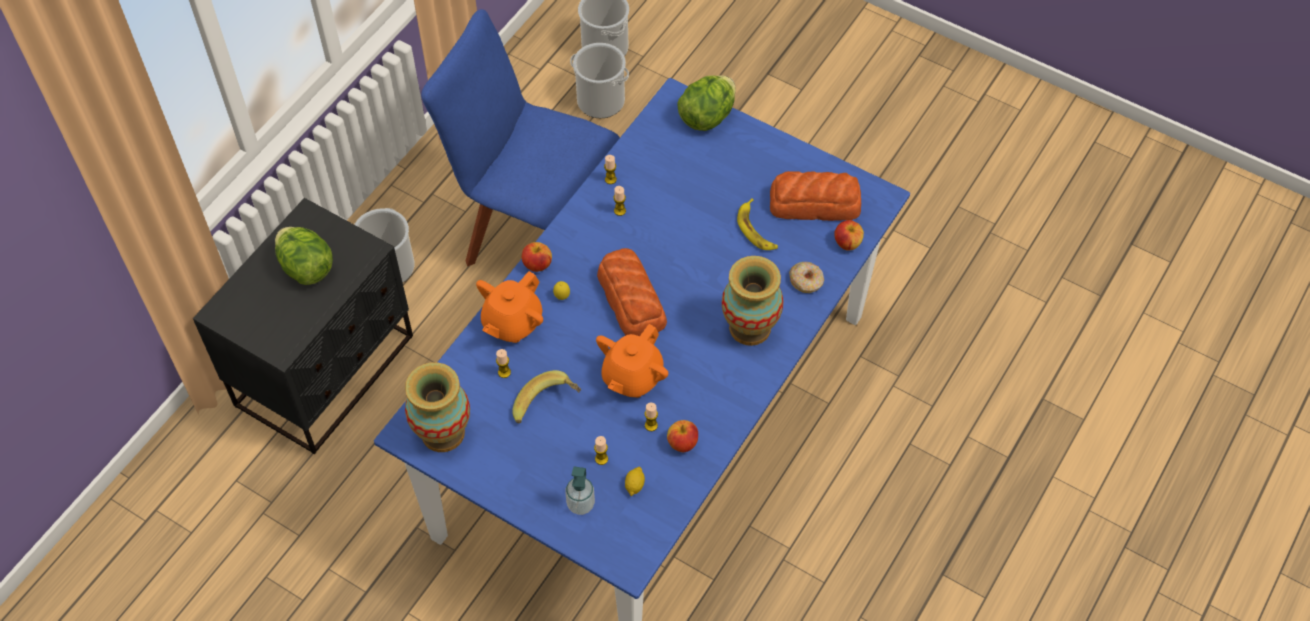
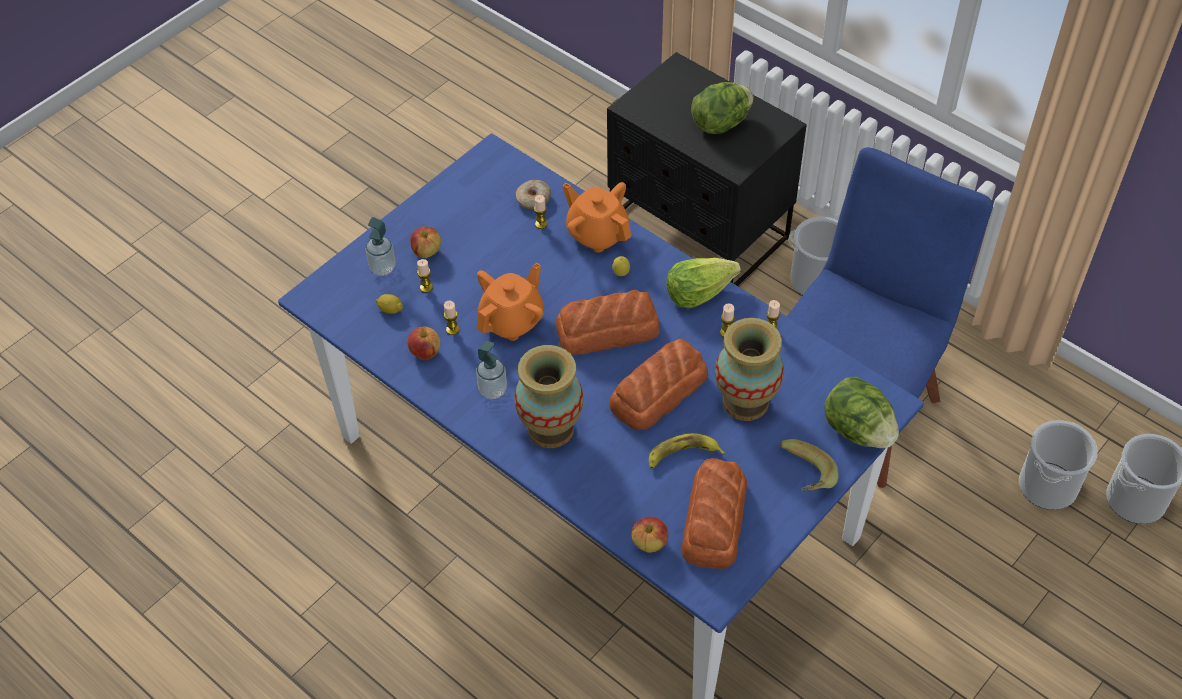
camera: 100 degrees right, 5 degrees down
vase [405,362,470,452] -> vase moved to [715,318,784,421]
banana [512,370,581,423] -> banana moved to [780,439,839,491]
apple [522,242,552,272] -> apple moved to [410,227,441,258]
orange teapot [596,324,668,398] -> orange teapot turned 90 degrees clockwise [476,263,544,341]
donut [789,262,824,293] -> donut moved to [516,180,551,209]
none -> soap dispenser [476,341,507,399]
none -> bread [609,339,708,430]
none -> lettuce [666,258,741,309]

